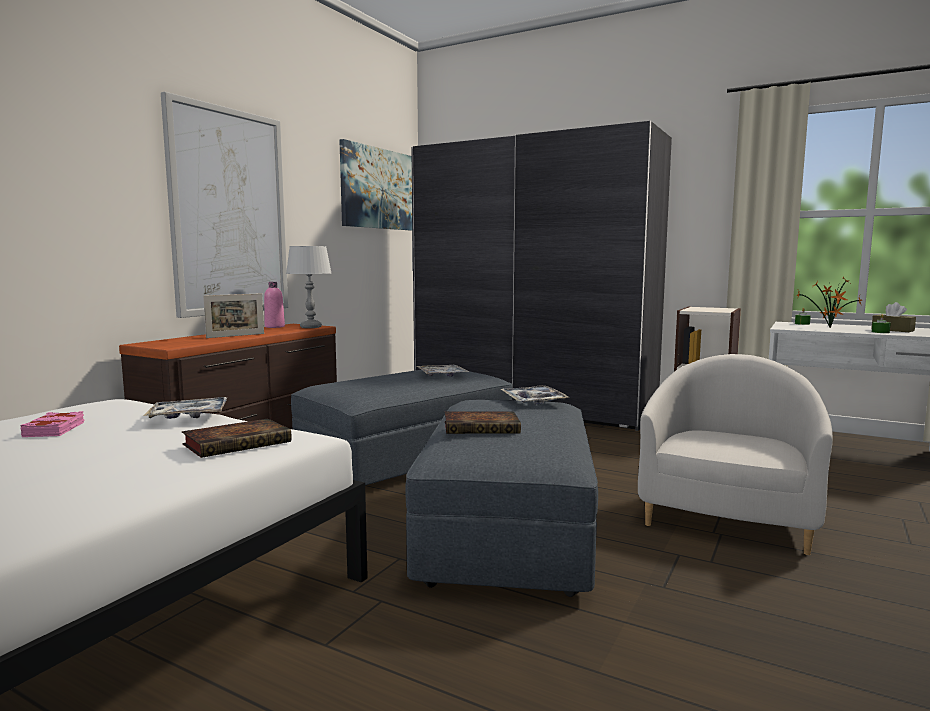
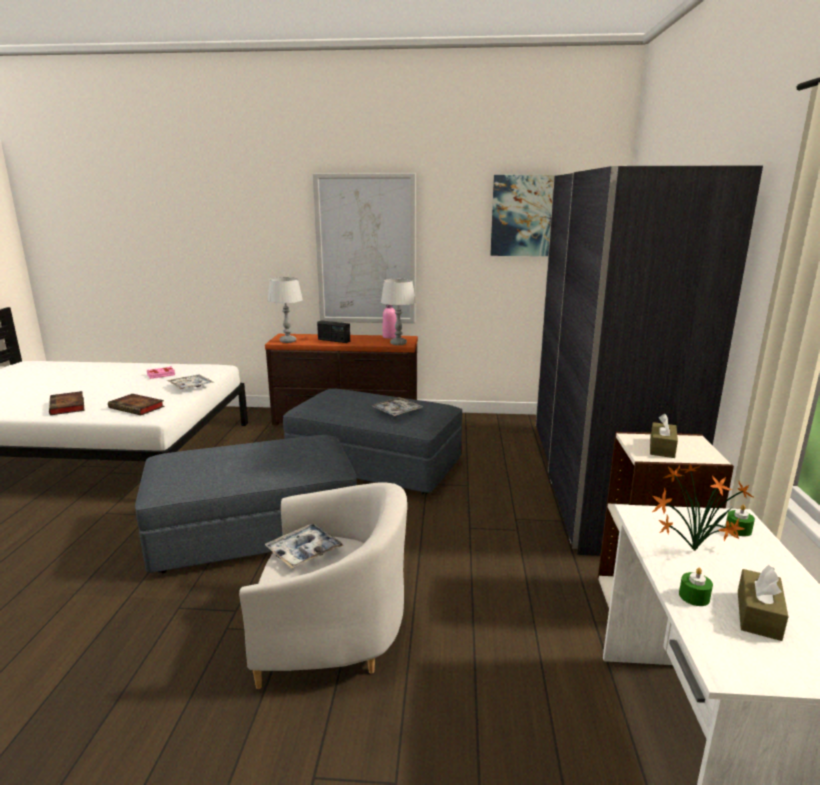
camera: 65 degrees right, 10 degrees up
picture frame [203,293,264,338] -> radio [317,320,350,343]
book [445,411,521,434] -> book moved to [49,391,85,415]
tray [501,385,568,405] -> tray moved to [265,524,344,568]
none -> grey table lamp [268,277,303,343]
none -> brown tissue box [650,414,678,458]

